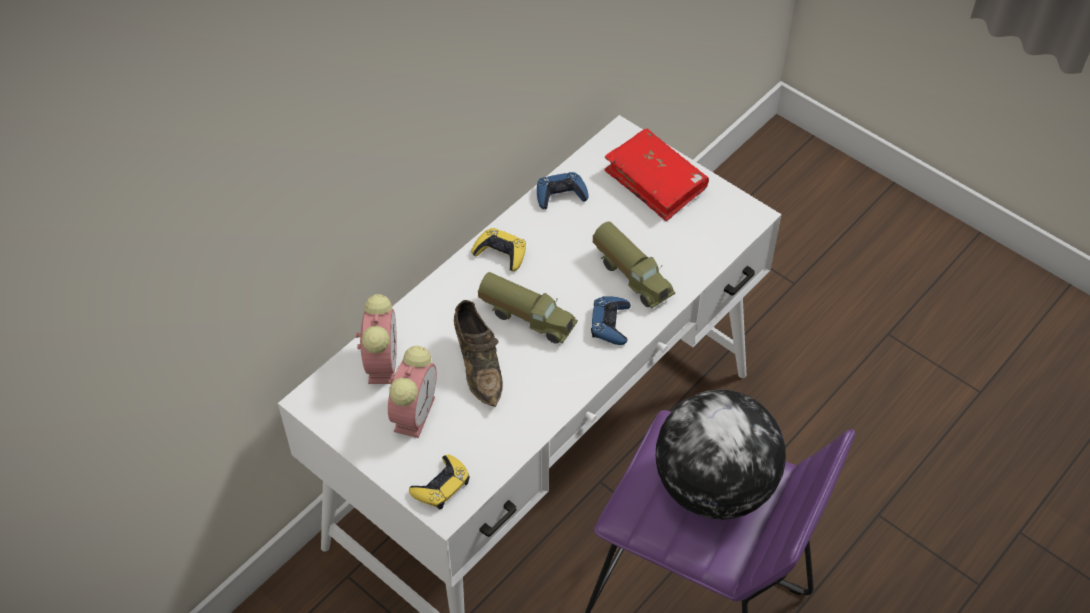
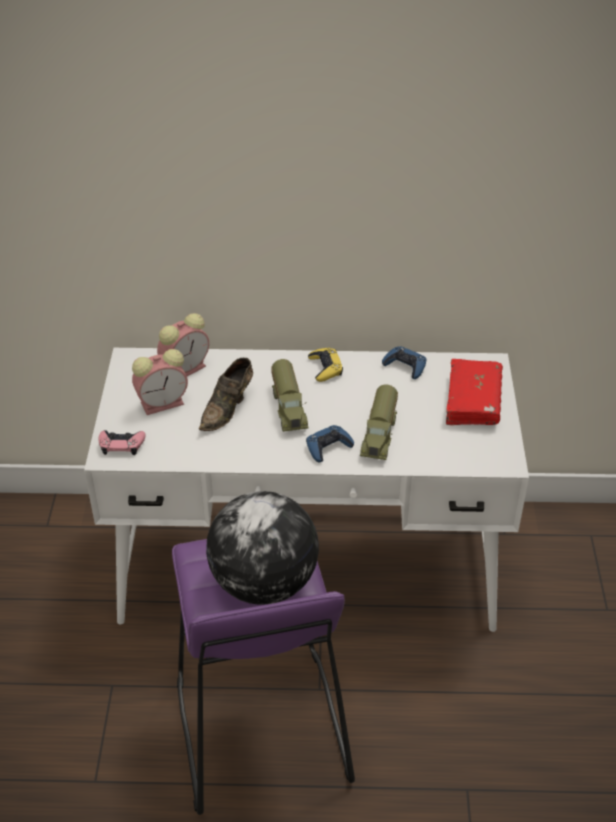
camera: 50 degrees right, 10 degrees down
yellow game controller [409,455,470,509] -> pink game controller [99,430,145,455]

